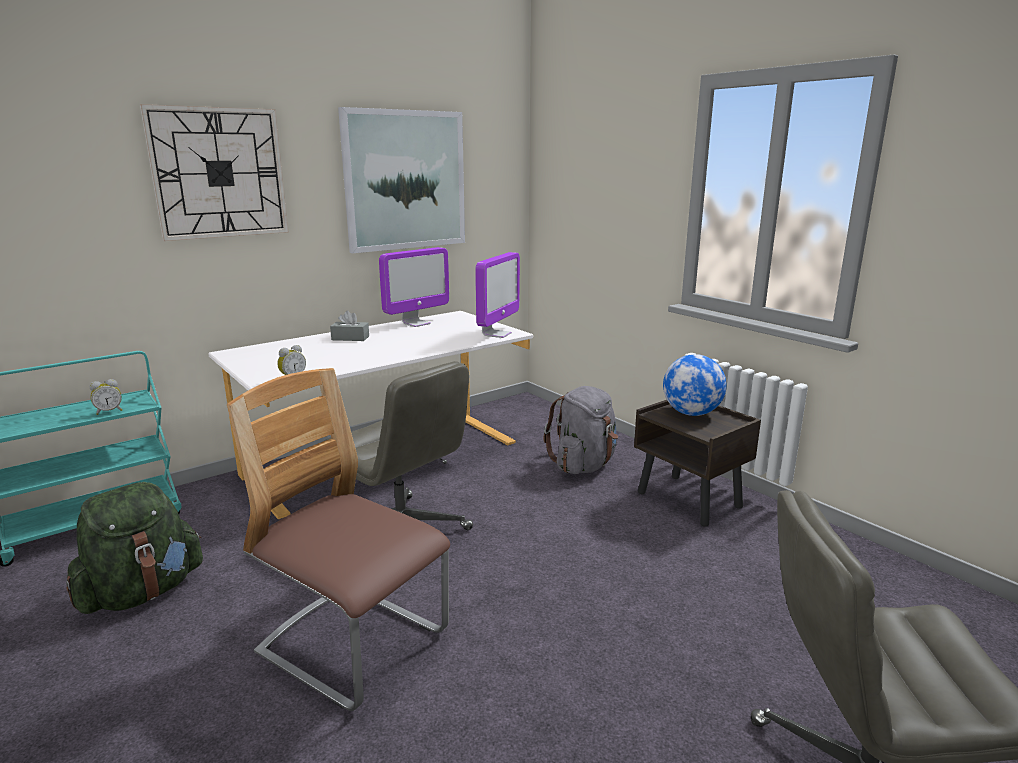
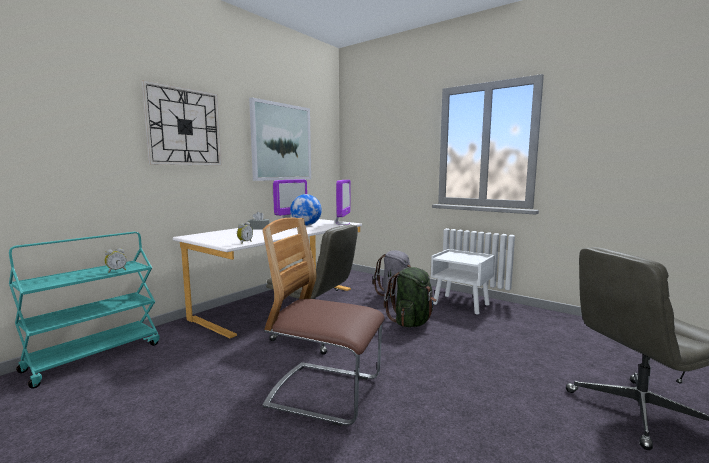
camera: 15 degrees left, 10 degrees down
green backpack [66,482,203,614] -> green backpack moved to [384,267,437,327]
brown nightstand [634,400,761,527] -> white nightstand [431,249,495,314]
globe [663,354,727,416] -> globe moved to [290,194,322,226]

